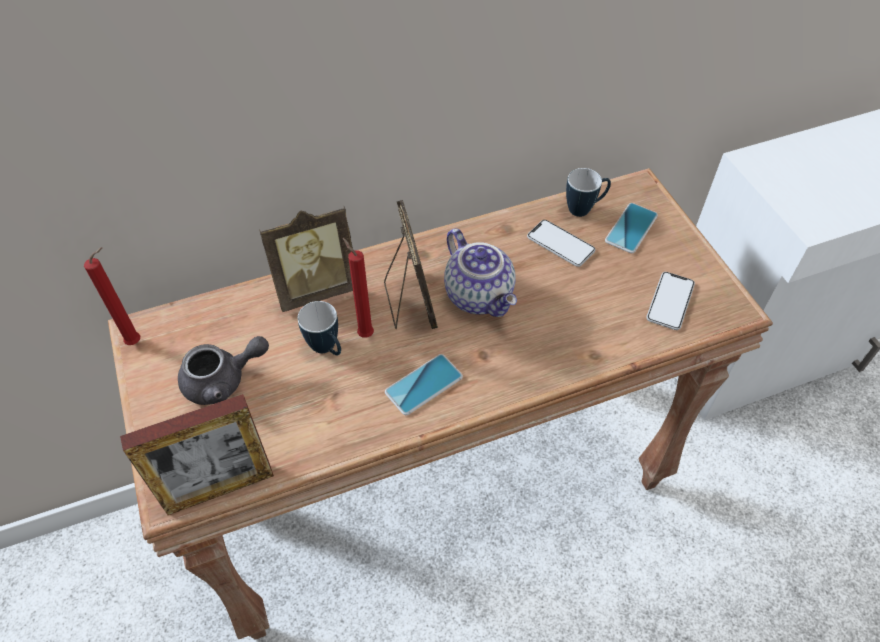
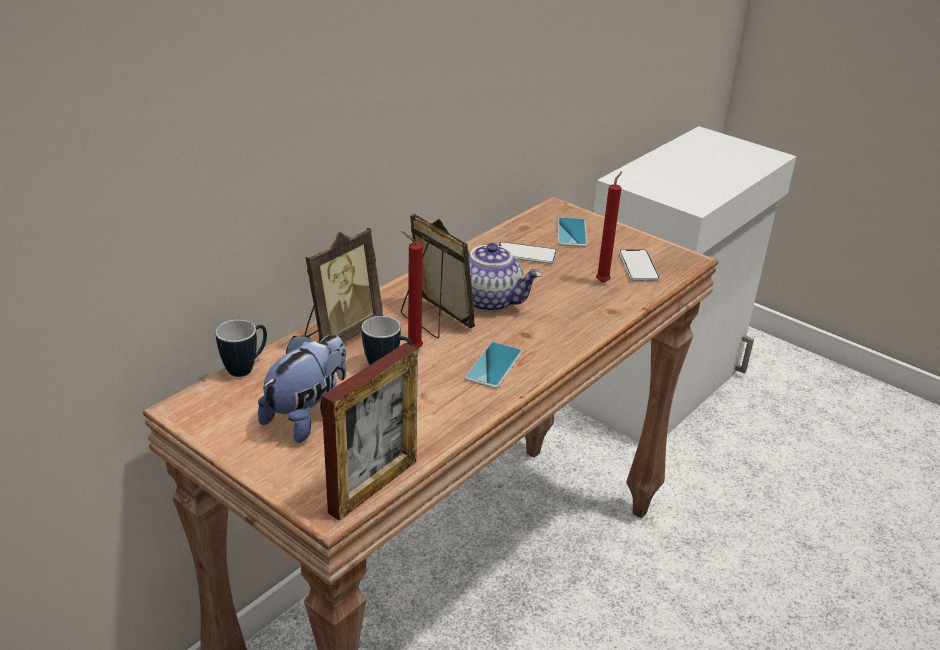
camera: 30 degrees left, 20 degrees down
red candle [84,247,140,345] -> red candle moved to [596,171,622,283]
grey teapot [178,336,269,405] -> plush toy [258,334,346,443]
mug [566,168,611,217] -> mug moved to [215,320,267,377]

